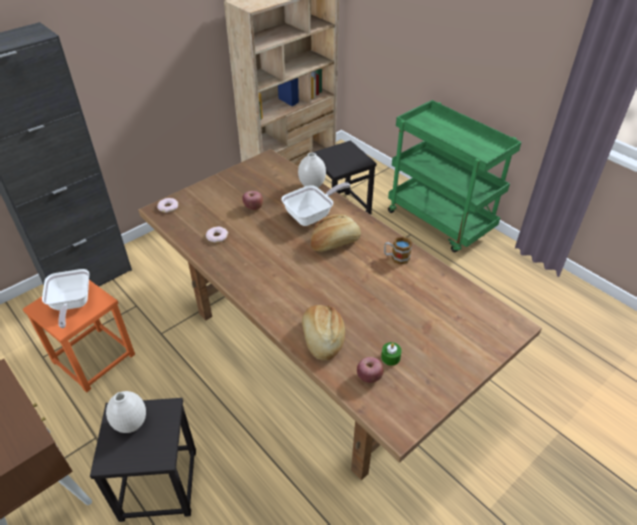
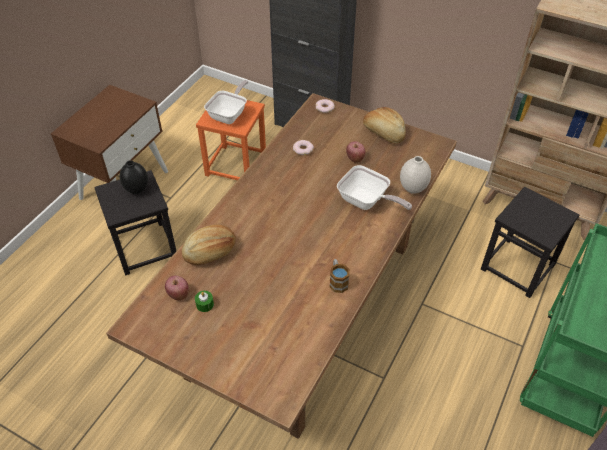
camera: 70 degrees right, 5 degrees up
frying pan [42,269,89,328] -> frying pan turned 150 degrees clockwise [204,80,249,124]
white vase [106,391,146,433] -> black vase [119,160,148,194]
bread [311,214,361,252] -> bread moved to [363,107,406,144]

